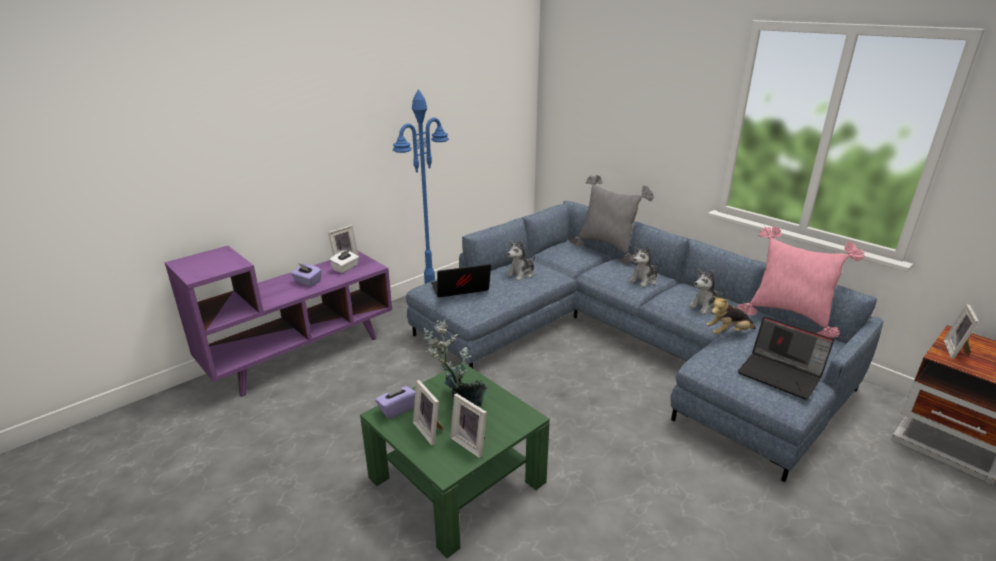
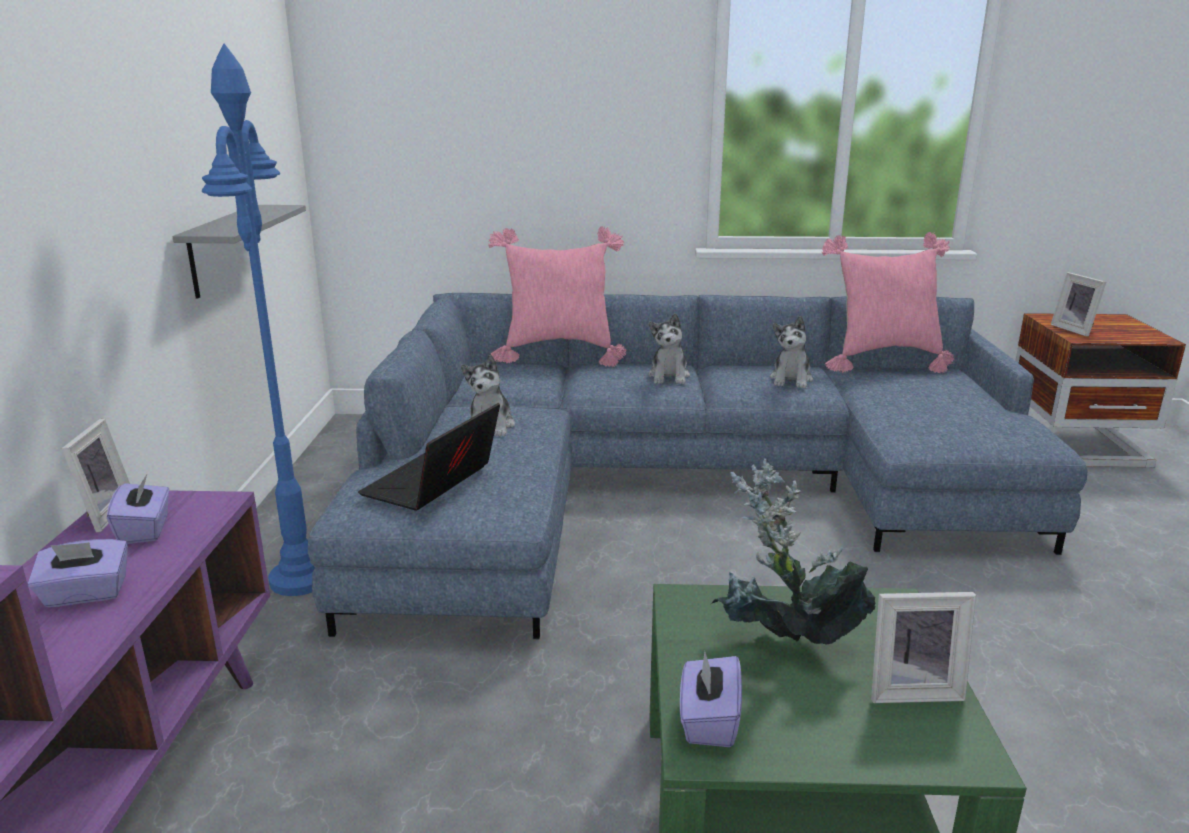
camera: 45 degrees left, 5 degrees down
white tissue box [329,250,359,273] -> purple tissue box [107,473,170,544]
picture frame [413,380,443,446] -> none
grey pillow [570,175,654,265] -> pink pillow [488,226,627,367]
plush toy [706,296,756,334] -> none
laptop [738,317,834,400] -> none
none -> grey shelf [172,205,306,298]

